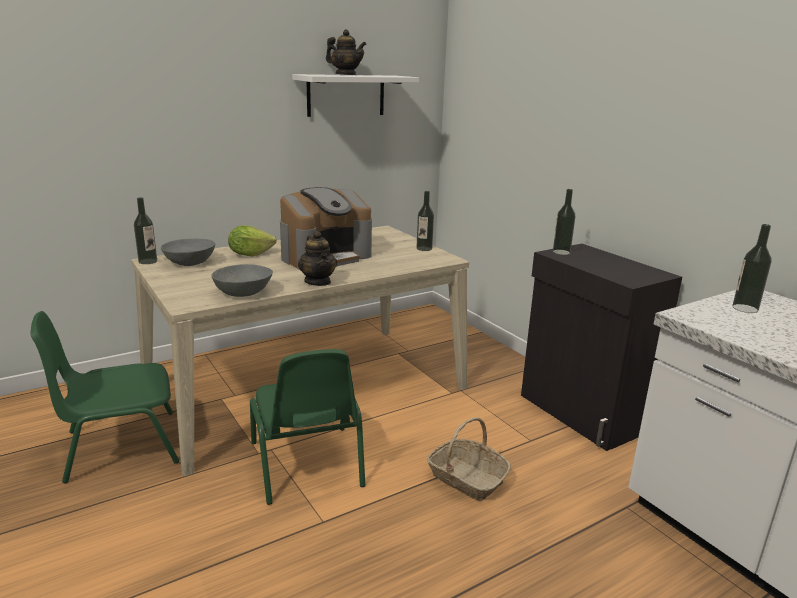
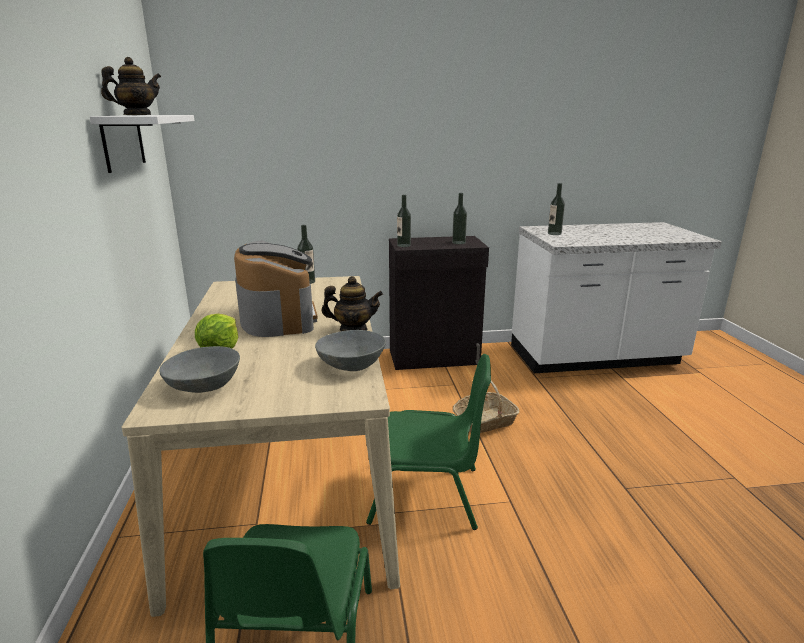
camera: 65 degrees left, 0 degrees up
bottle [134,197,157,264] -> bottle moved to [452,193,467,244]

